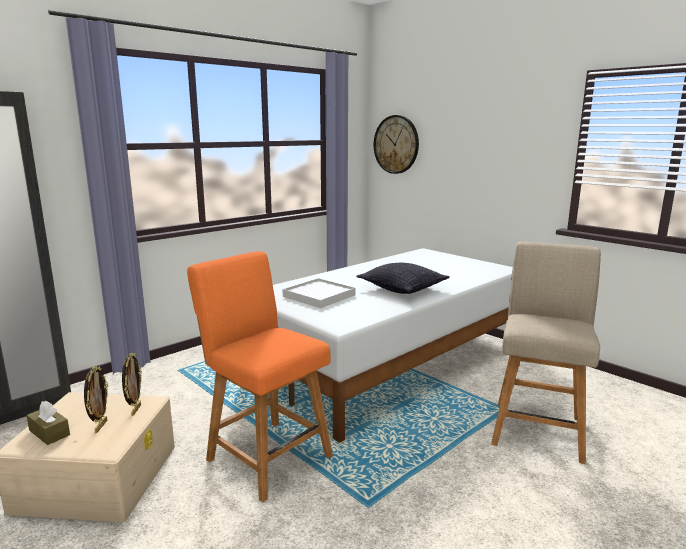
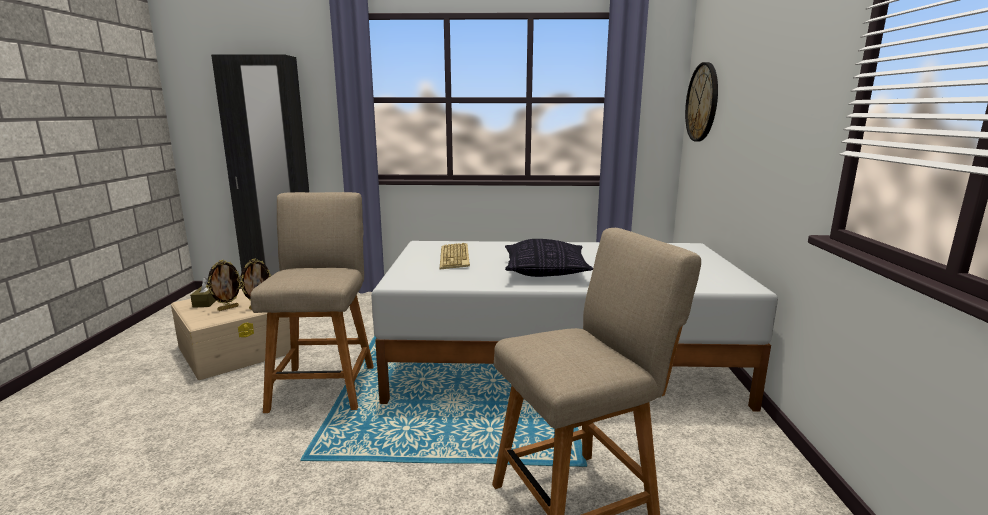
camera: 45 degrees right, 0 degrees up
orange chair [187,251,333,502] -> beige chair [250,192,374,413]
white tray [283,278,356,308] -> keyboard [439,243,470,270]

